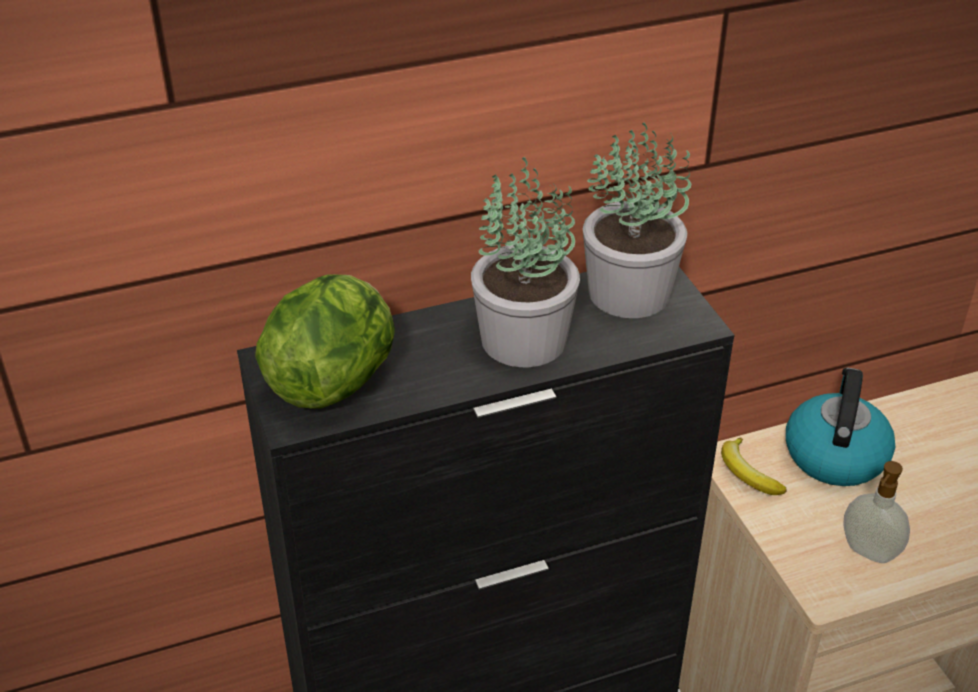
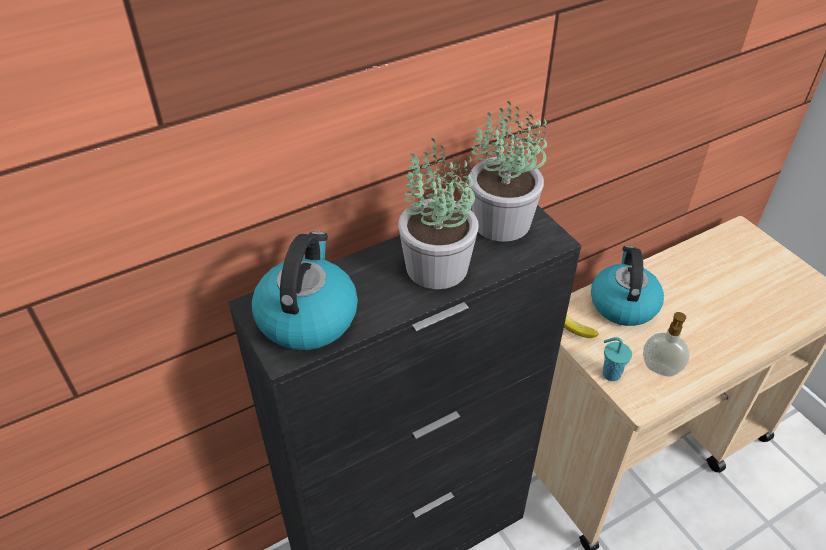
camera: 10 degrees left, 5 degrees up
lettuce [255,274,395,409] -> kettle [252,231,358,350]
none -> turquoise cup [602,337,632,381]

